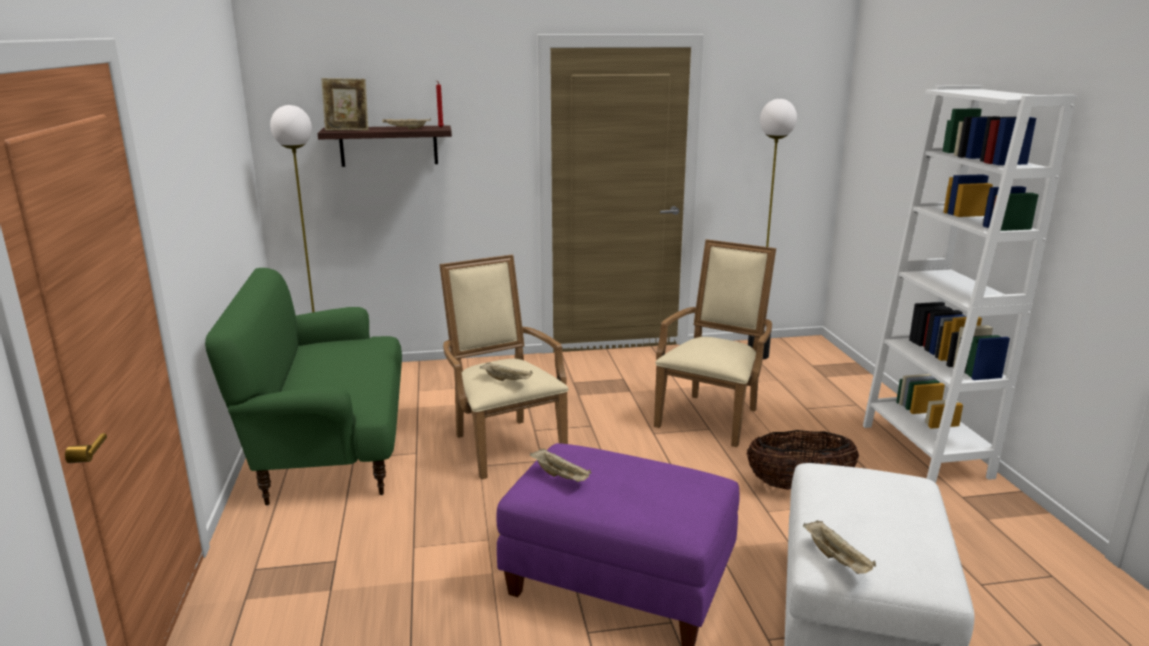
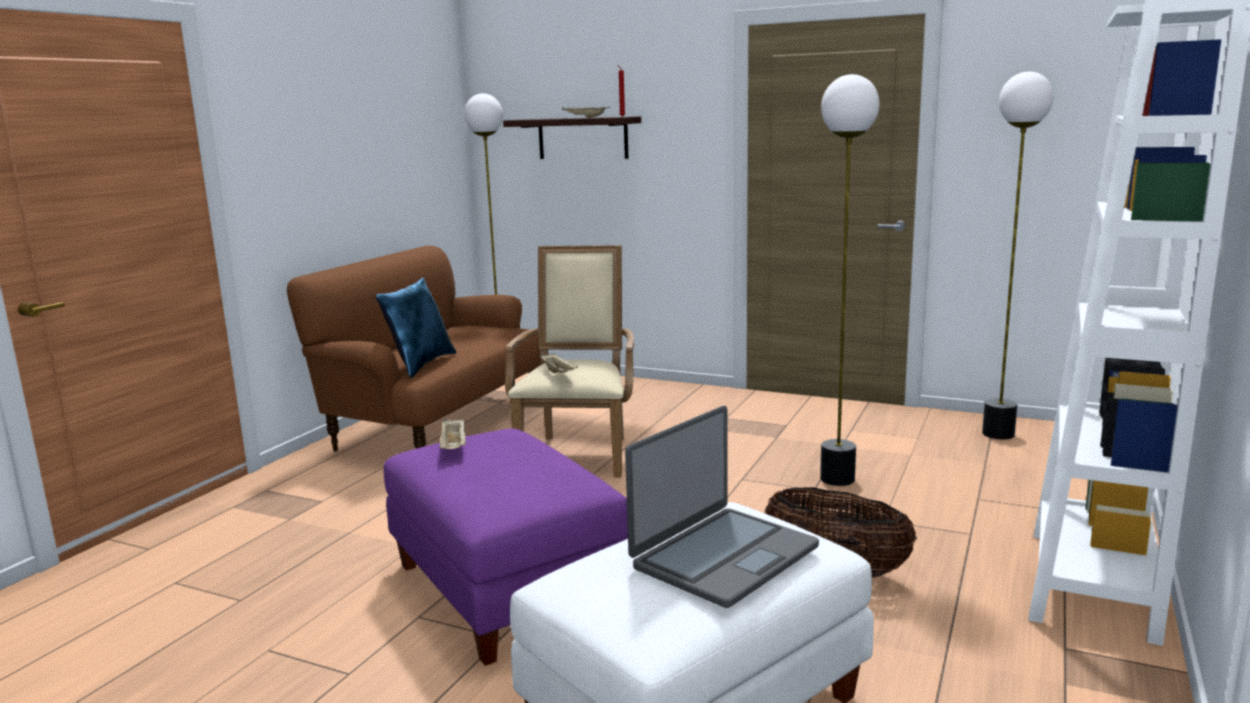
camera: 35 degrees right, 5 degrees down
green sofa [205,268,402,506] -> brown sofa [287,246,541,452]
picture frame [321,78,368,131] -> none
beige armchair [654,239,776,447] -> floor lamp [820,74,879,486]
beige tray [803,520,876,574] -> none
none -> blue pillow [376,278,457,378]
none -> laptop [625,406,819,608]

